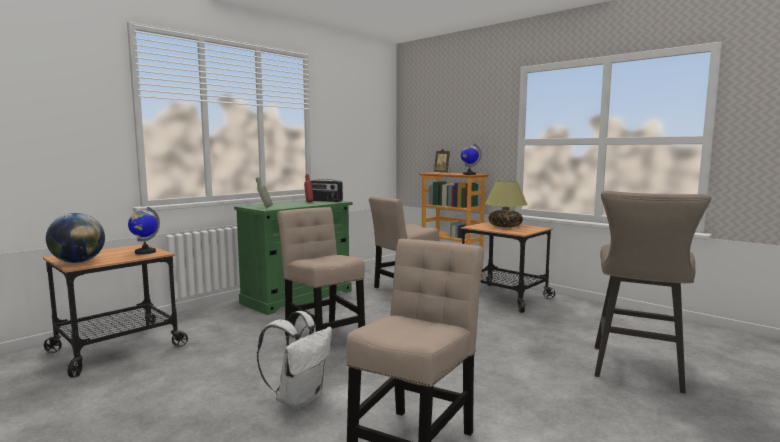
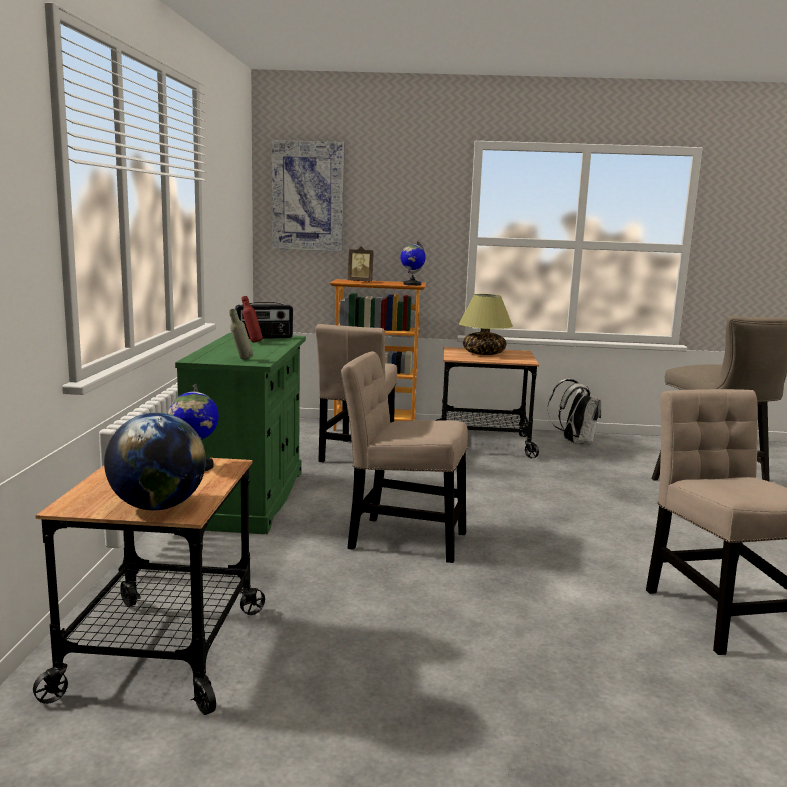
camera: 40 degrees left, 5 degrees up
white backpack [257,311,332,409] -> white backpack moved to [547,379,601,445]
none -> picture [272,140,345,251]

